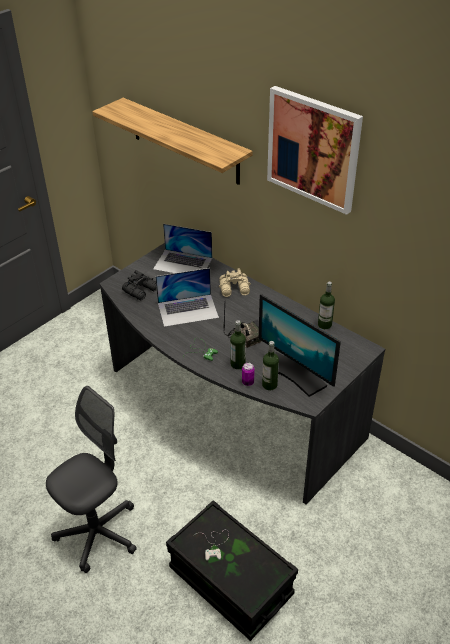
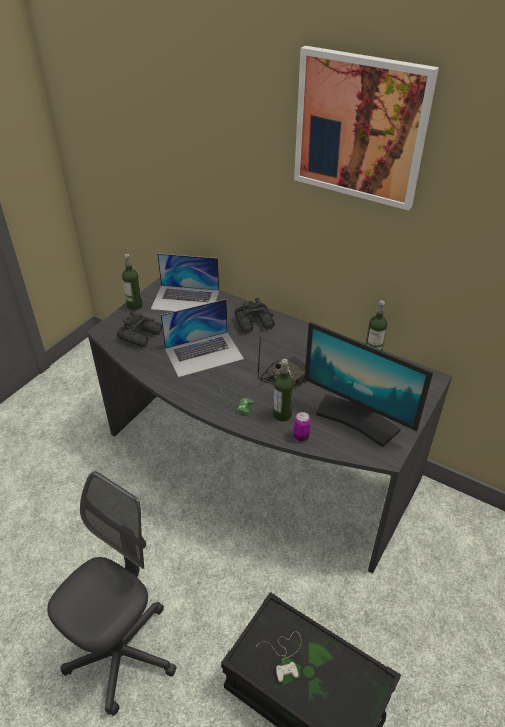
camera: 10 degrees left, 0 degrees up
shelf [92,98,253,185] -> none
beige binoculars [219,268,251,297] -> black binoculars [235,298,275,333]
bottle [262,341,279,390] -> bottle moved to [122,254,143,311]

